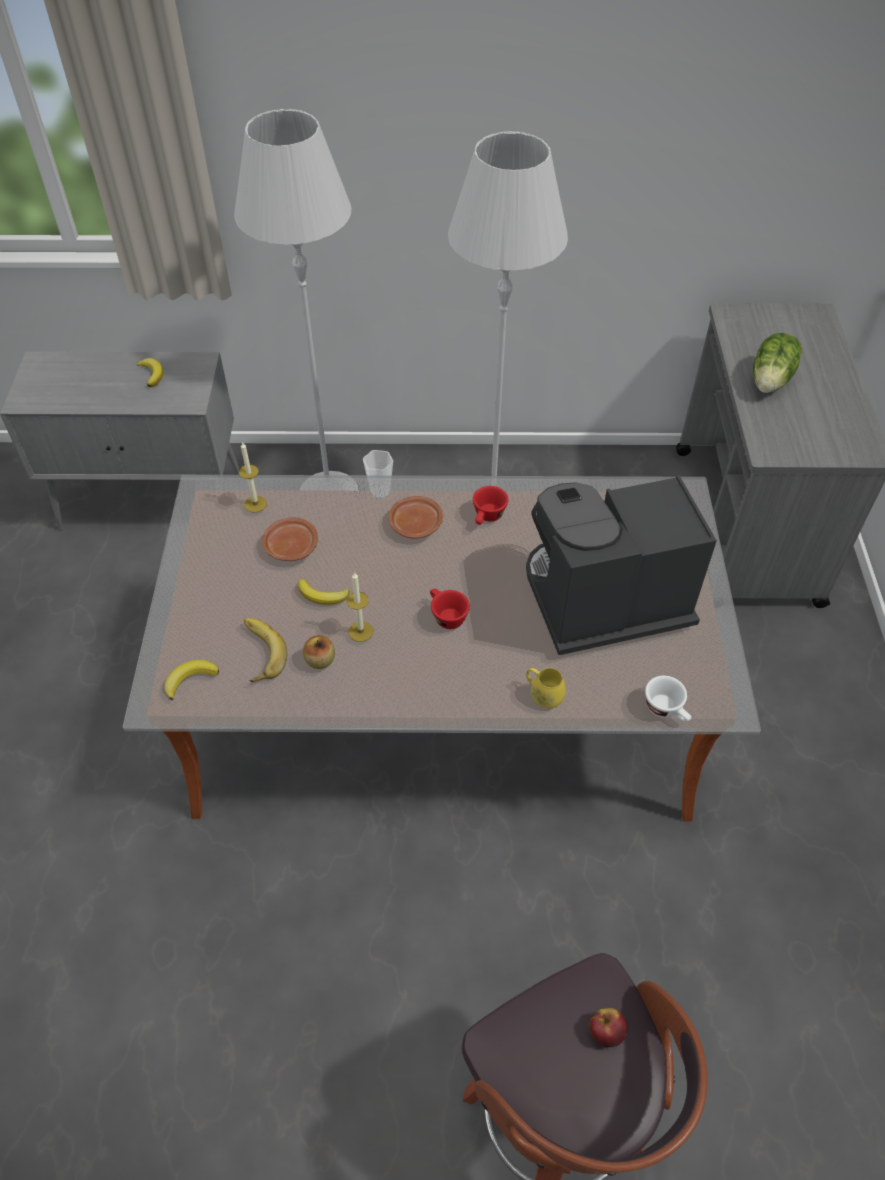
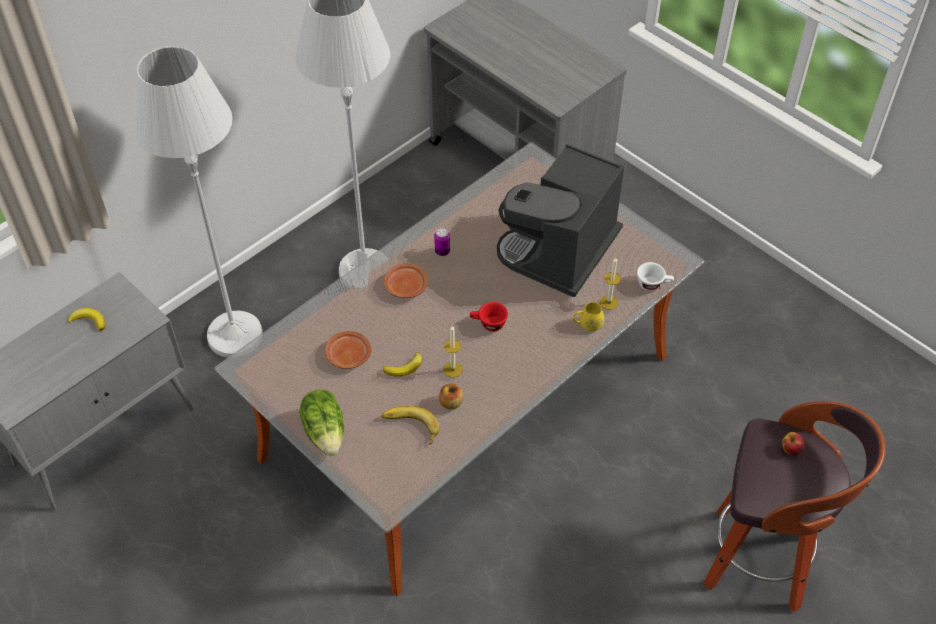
camera: 45 degrees left, 0 degrees up
banana [165,660,219,700] -> none
candle [239,442,267,513] -> candle moved to [600,257,621,310]
red cup [473,486,508,525] -> can [434,228,450,256]
lettuce [753,333,802,393] -> lettuce moved to [300,389,344,456]

